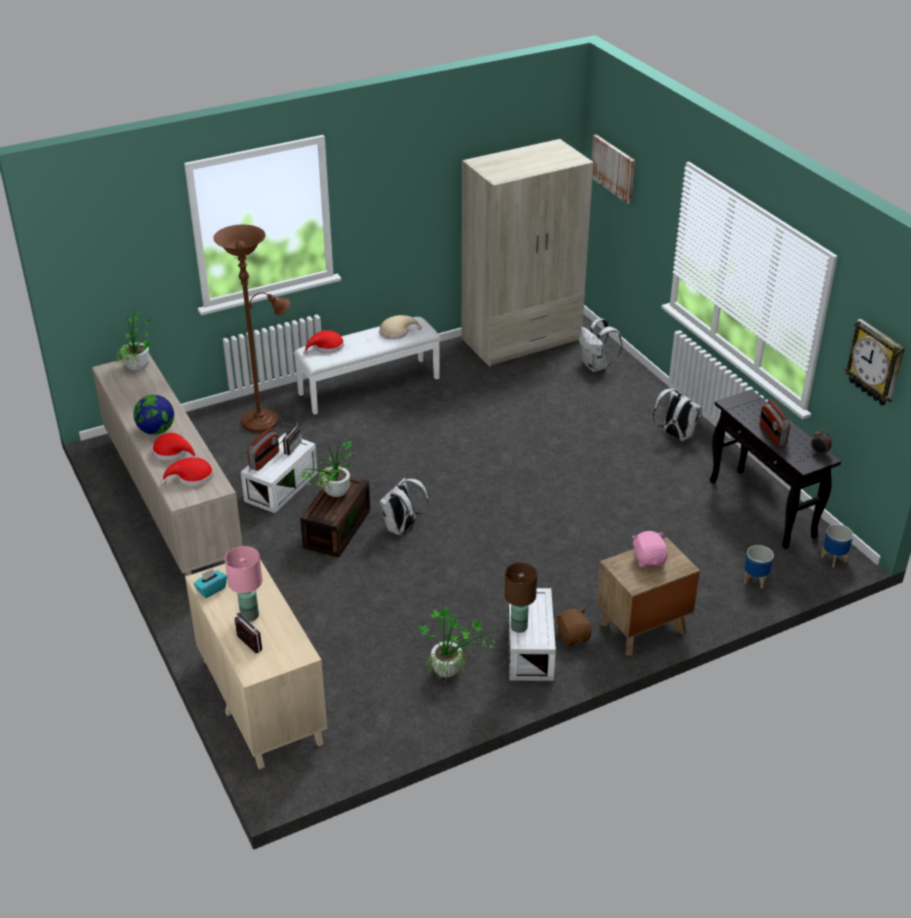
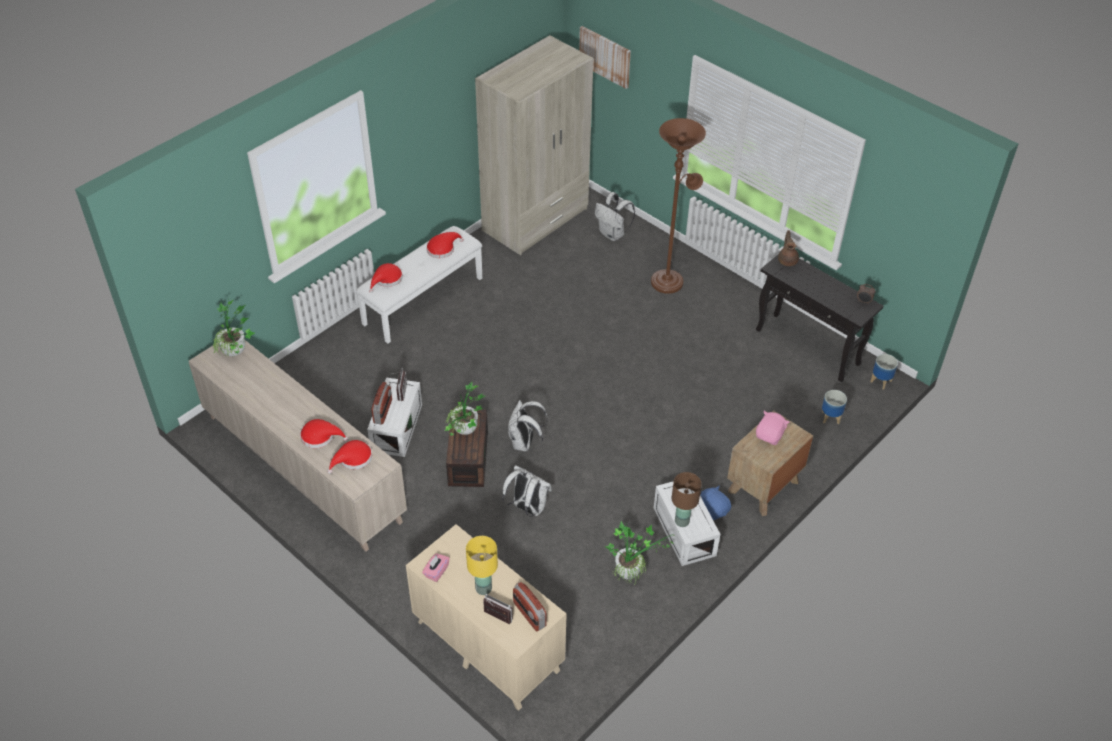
camera: 20 degrees left, 10 degrees up
globe [133,395,174,435] -> none
turquoise tissue box [193,568,227,598] -> pink tissue box [422,553,450,582]
brown floor lamp [213,225,290,433] -> brown floor lamp moved to [651,118,706,294]
pink table lamp [225,546,262,622] -> yellow table lamp [466,536,498,595]
beige hat [379,315,422,340] -> red hat [426,232,464,258]
brown plush toy [555,609,591,645] -> blue plush toy [700,486,731,520]
pink plush toy [632,531,668,567] -> pink plush toy turned 60 degrees clockwise [756,411,790,445]
white backpack [653,389,702,441] -> white backpack moved to [502,465,552,517]
radio [759,400,790,446] -> radio moved to [513,582,547,631]
wall clock [844,319,905,405] -> none
none -> brown teapot [778,230,799,266]

